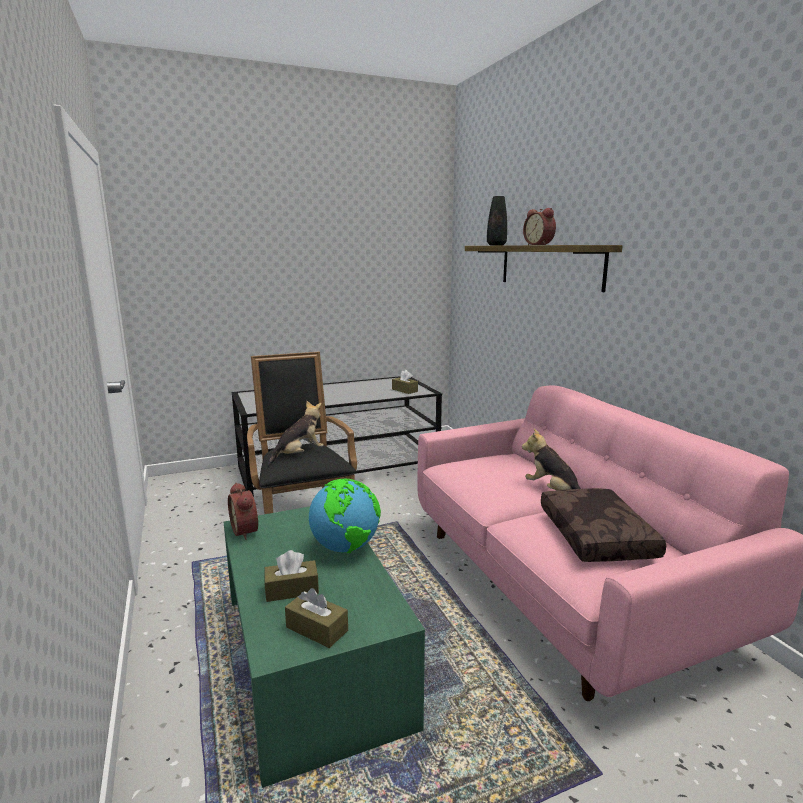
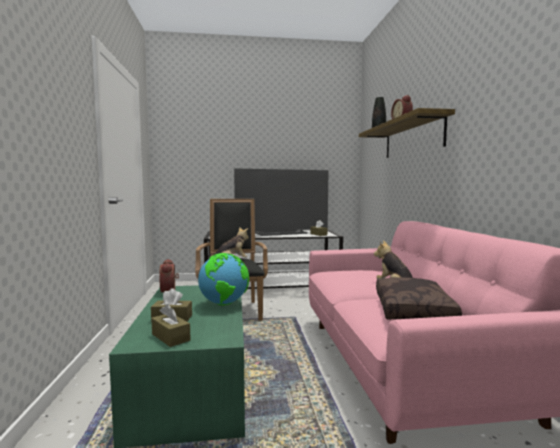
camera: 15 degrees right, 10 degrees down
none -> television [234,169,328,236]

